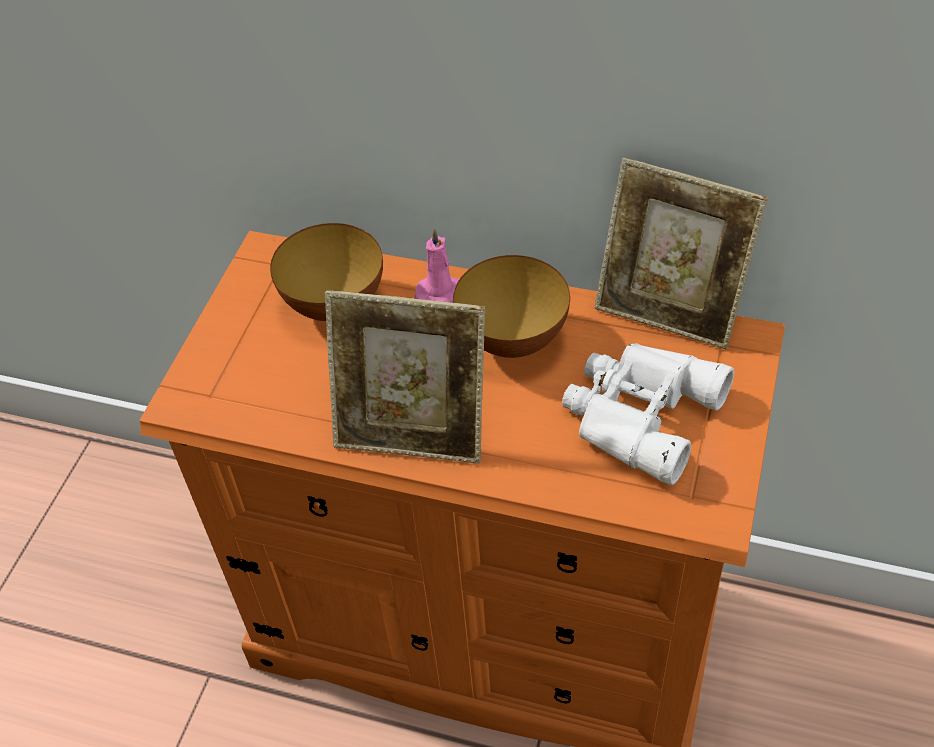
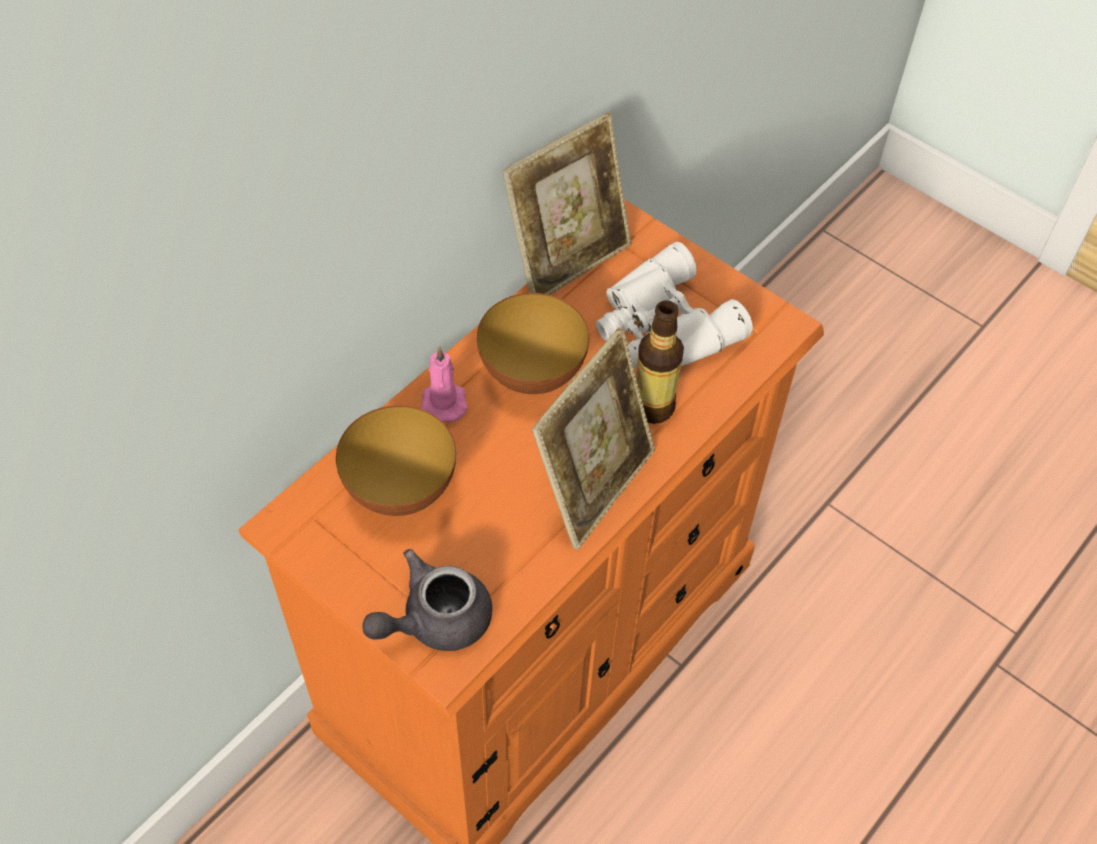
camera: 70 degrees left, 5 degrees up
none -> grey teapot [362,549,492,651]
none -> bottle [636,300,684,424]

